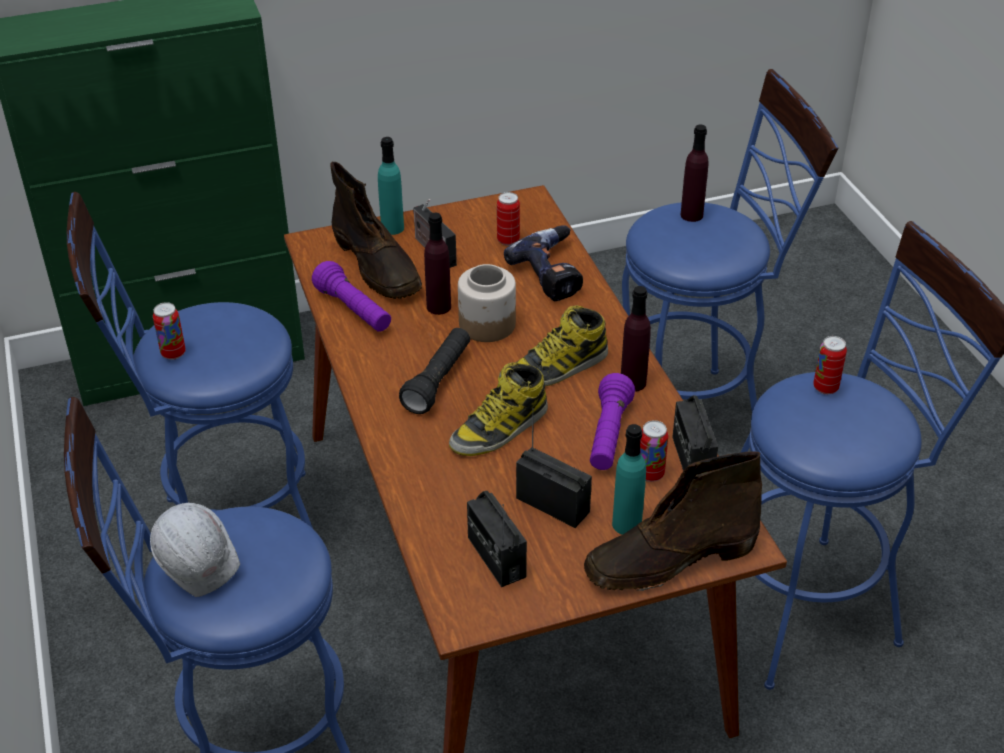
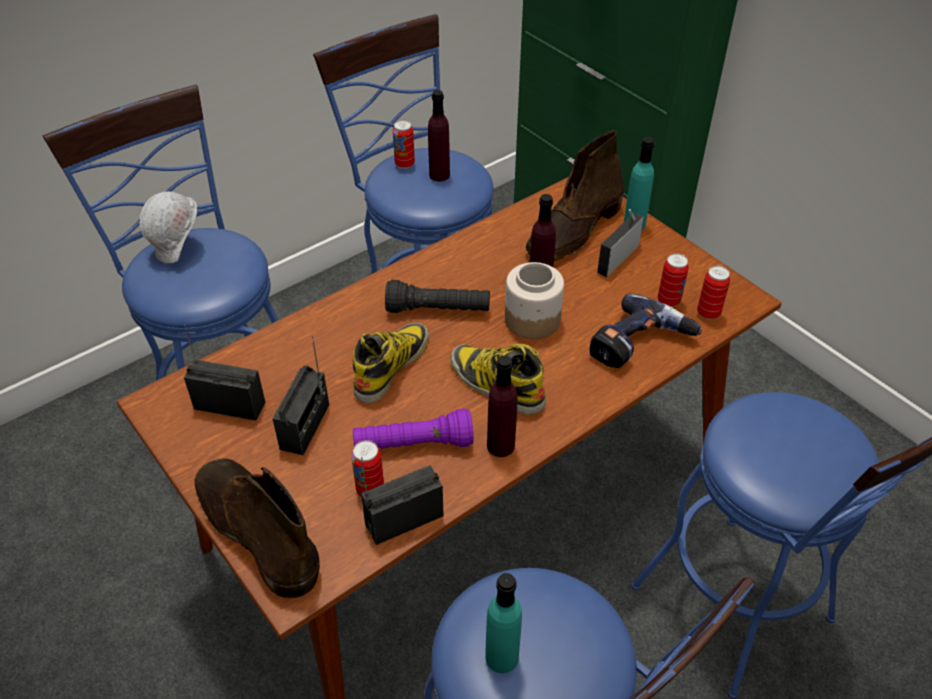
camera: 70 degrees right, 5 degrees up
purple flashlight [312,261,391,332] -> none
boot [449,362,548,456] -> boot turned 90 degrees clockwise [353,323,429,403]
radio [467,491,527,587] -> radio turned 60 degrees clockwise [184,324,265,421]
turquoise bottle [612,424,646,535] -> turquoise bottle moved to [485,573,522,673]
purple bottle [681,125,708,222] -> purple bottle moved to [428,90,450,181]
can [813,336,847,394] -> can moved to [697,266,730,320]

